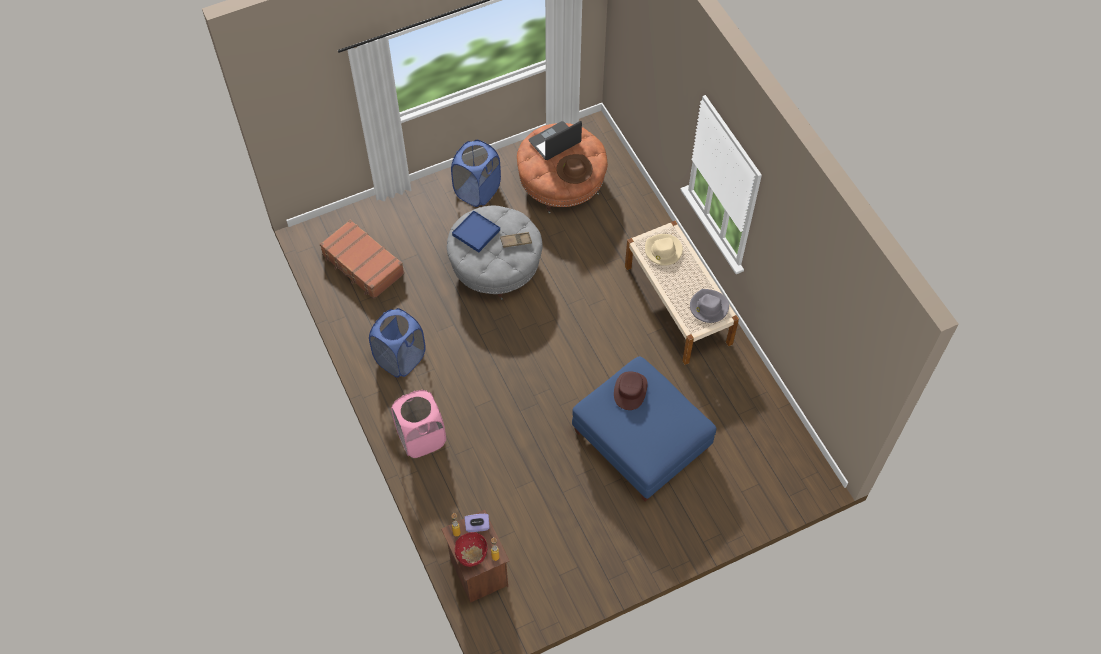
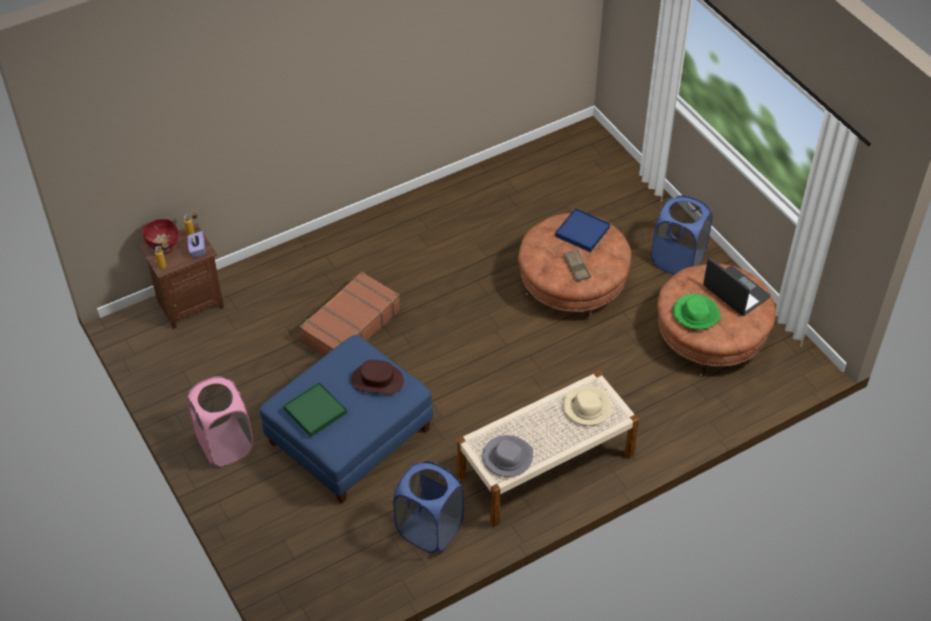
camera: 85 degrees right, 10 degrees down
brown suitcase [320,219,404,299] -> brown suitcase moved to [299,271,401,356]
blue laundry basket [369,308,425,378] -> blue laundry basket moved to [393,461,464,553]
pink laundry basket [391,390,446,458] -> pink laundry basket moved to [186,376,254,466]
grey ottoman [447,205,543,300] -> brown ottoman [518,213,631,322]
brown hat [556,154,593,184] -> green hat [673,294,721,330]
none -> green tray [283,382,347,437]

